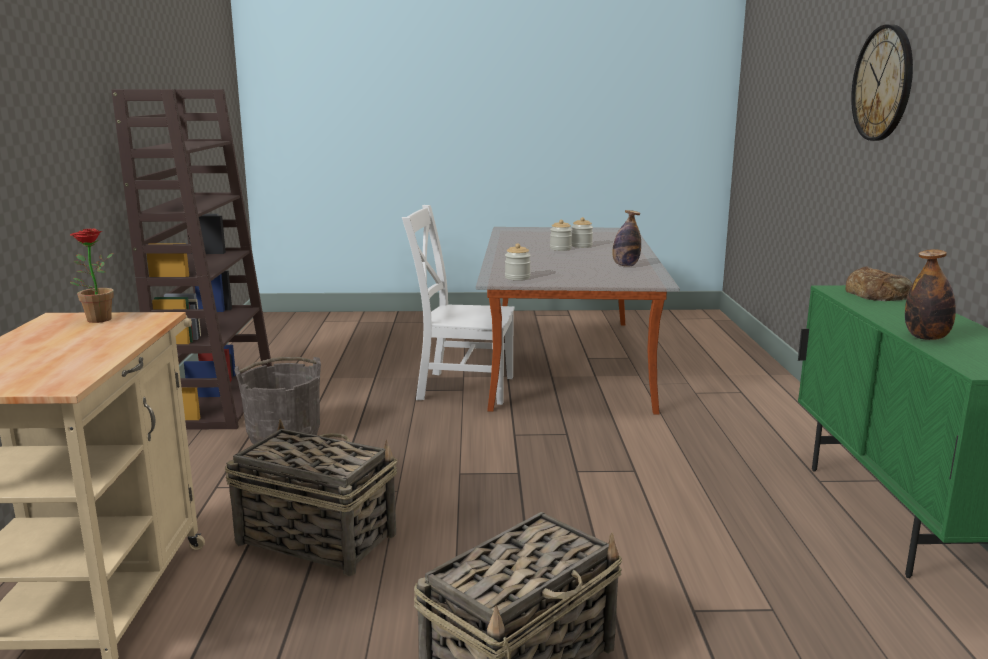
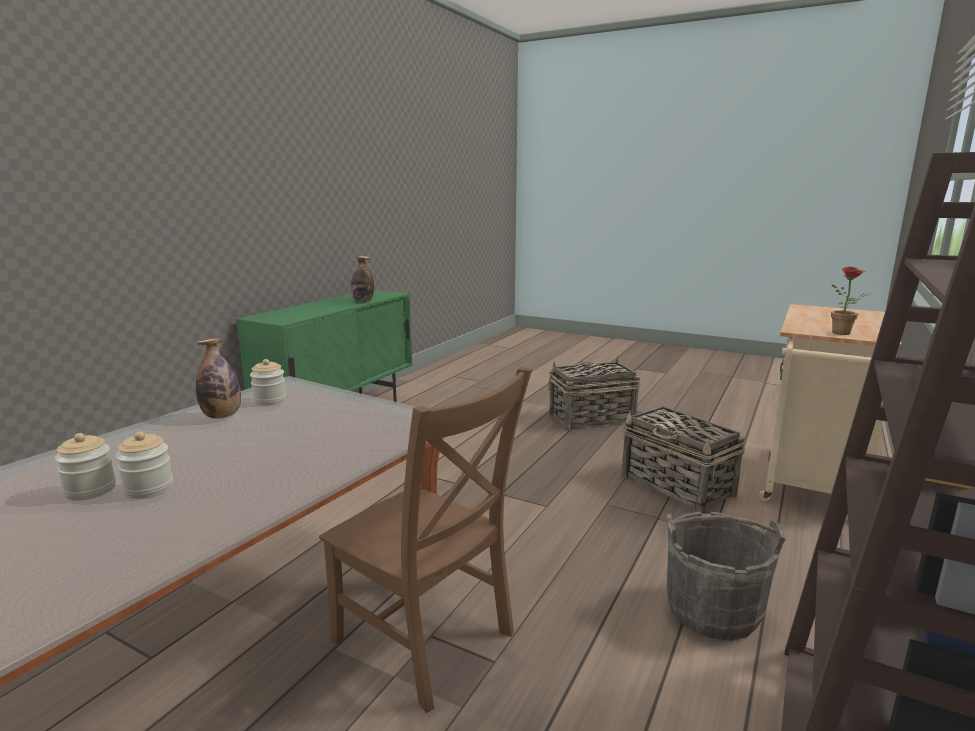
camera: 150 degrees left, 0 degrees up
white chair [402,205,515,405] -> brown chair [319,367,533,713]
jar [505,243,531,280] -> jar moved to [250,359,286,406]
bread [845,266,912,301] -> none
wall clock [851,25,913,141] -> none

